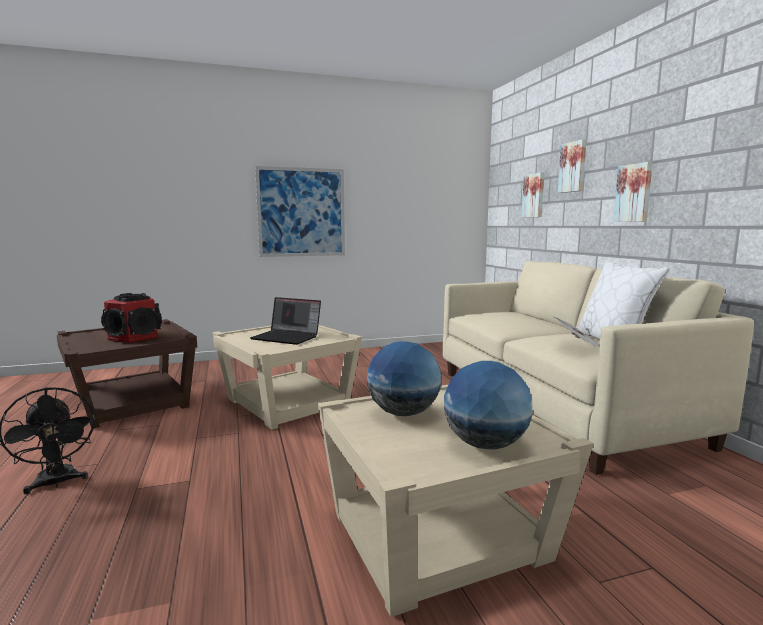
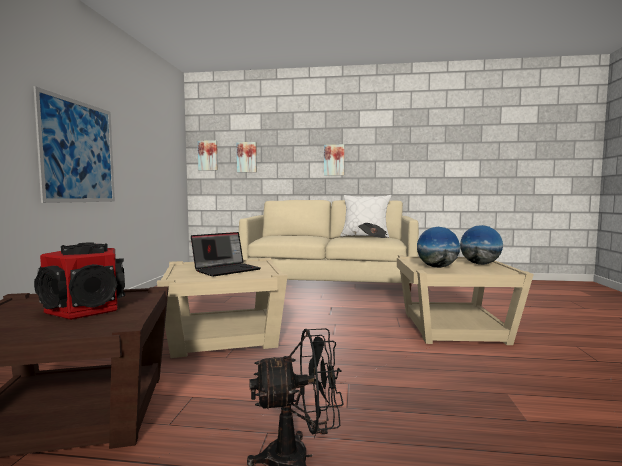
camera: 65 degrees left, 5 degrees down
picture [558,139,587,193] -> picture moved to [198,140,218,171]

